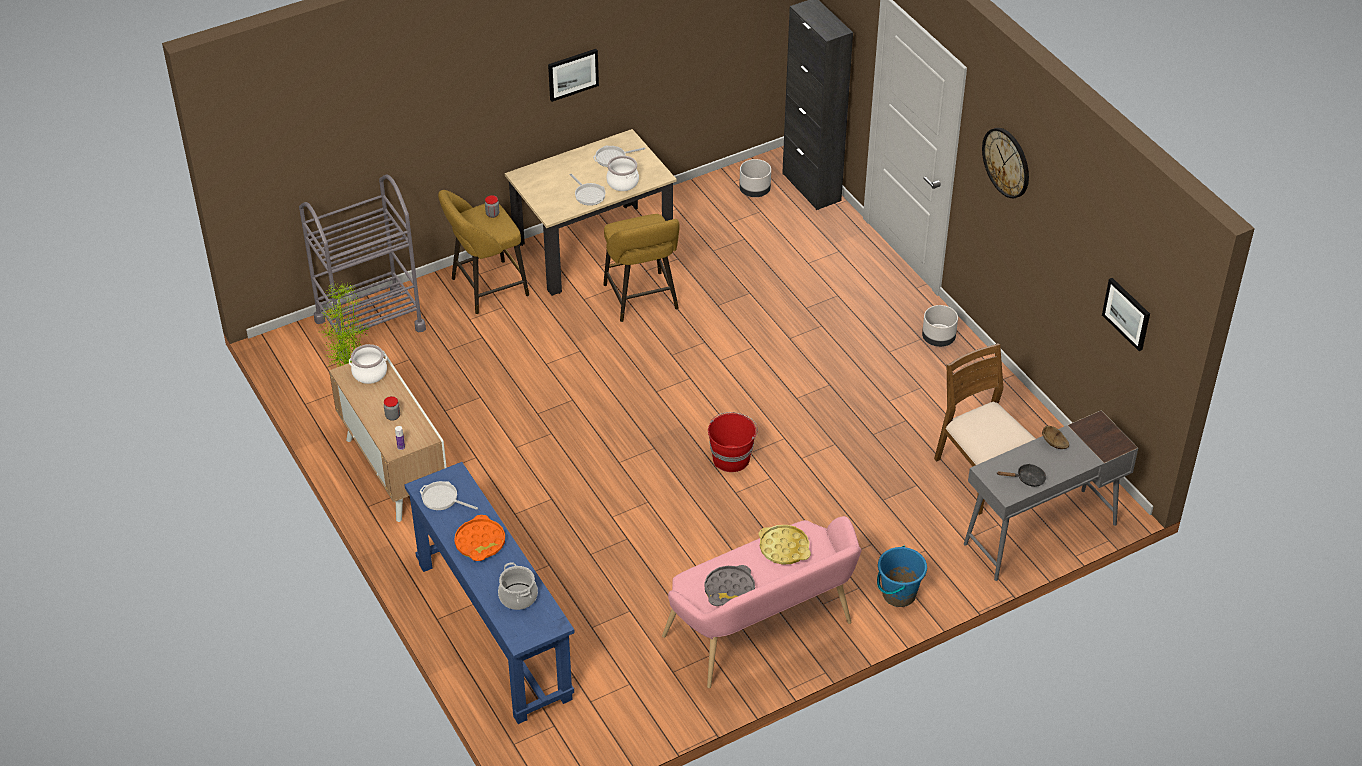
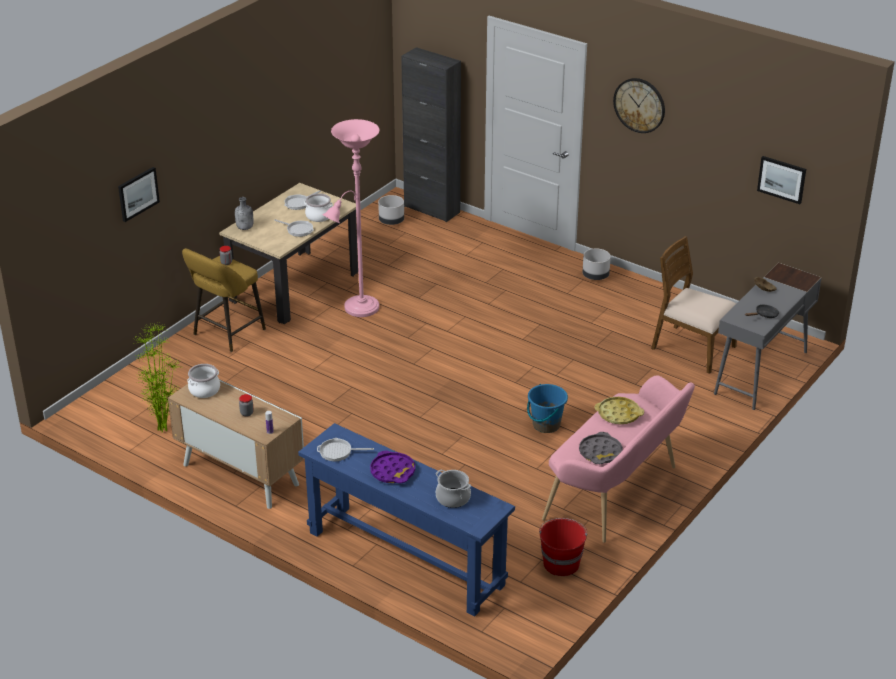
camera: 25 degrees left, 10 degrees down
grey cart [299,174,426,360] -> none
orange tray [454,515,505,561] -> purple tray [370,450,415,483]
picture [548,49,599,102] -> picture moved to [118,167,160,222]
yellow stool [604,214,680,322] -> pink floor lamp [322,119,379,317]
red bucket [708,412,758,472] -> red bucket moved to [539,518,587,576]
blue bucket [877,546,927,607] -> blue bucket moved to [527,384,568,433]
none -> grey bottle [235,197,253,230]

